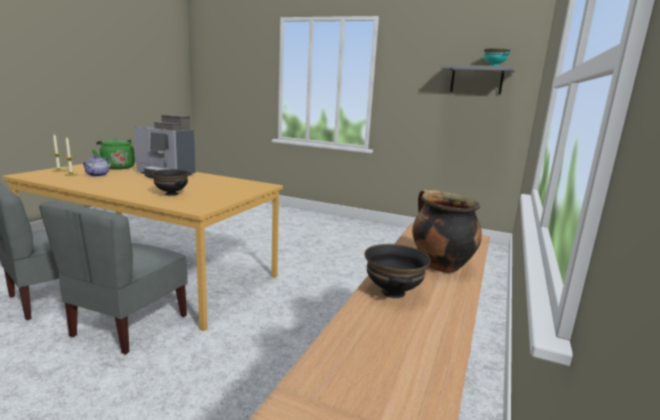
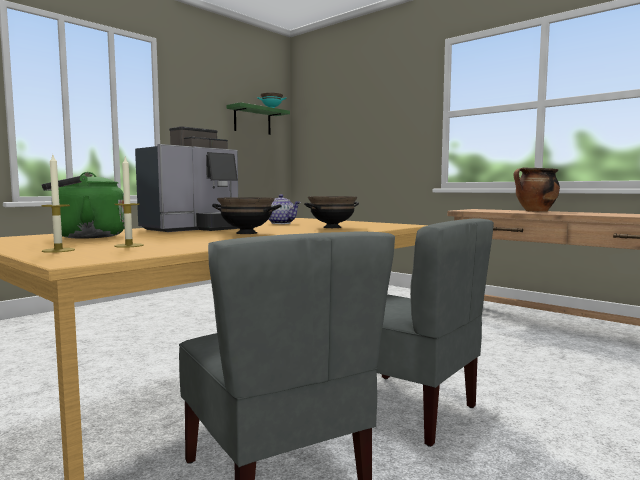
camera: 70 degrees left, 10 degrees down
teapot [82,155,111,177] -> teapot moved to [268,194,301,224]
black bowl [365,244,431,298] -> black bowl moved to [212,197,282,234]
grey shelf [440,64,515,94] -> green shelf [226,102,290,135]

